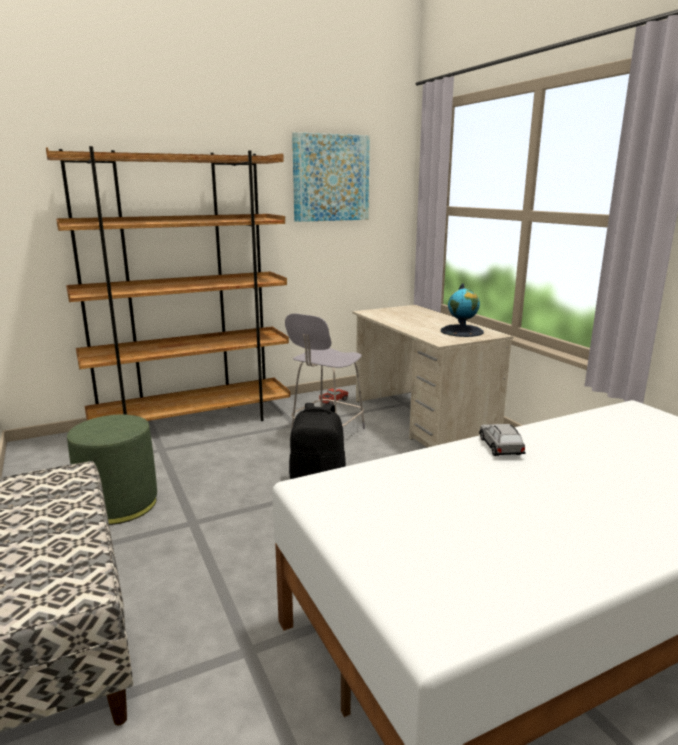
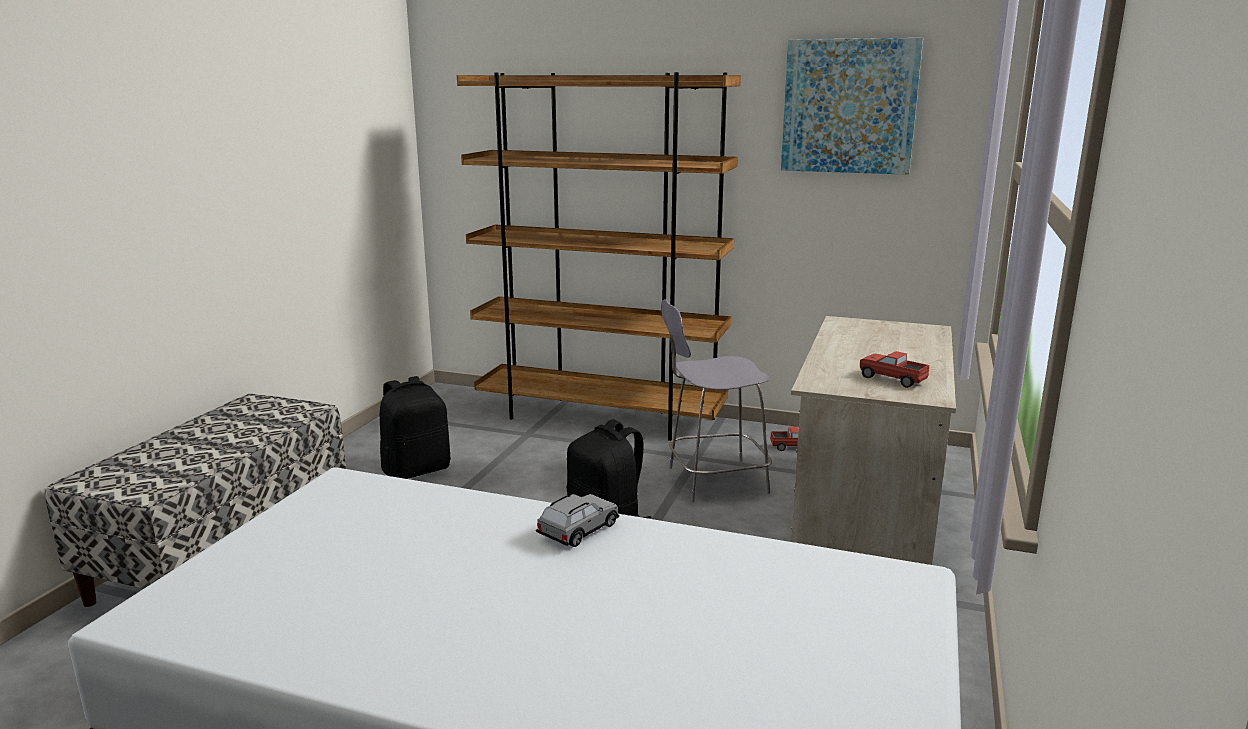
camera: 45 degrees right, 0 degrees up
green ottoman [67,415,157,525] -> black backpack [380,376,451,479]
globe [441,283,484,337] -> toy truck [860,351,929,388]

